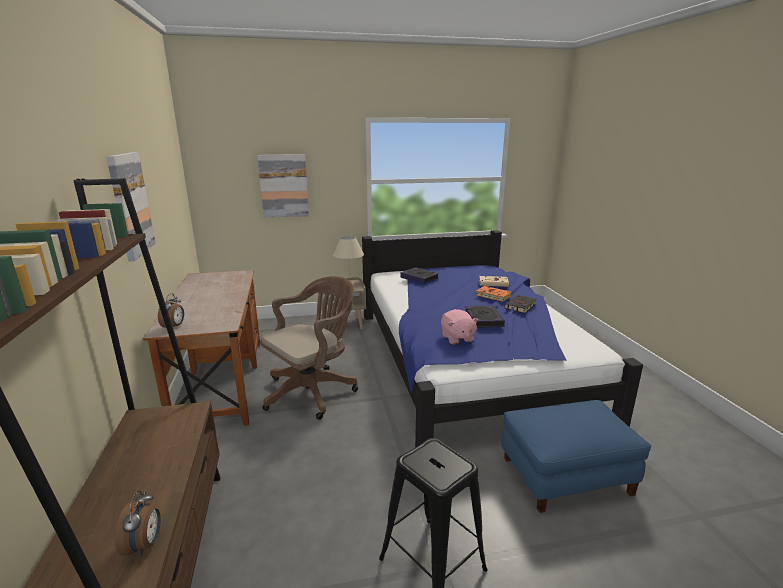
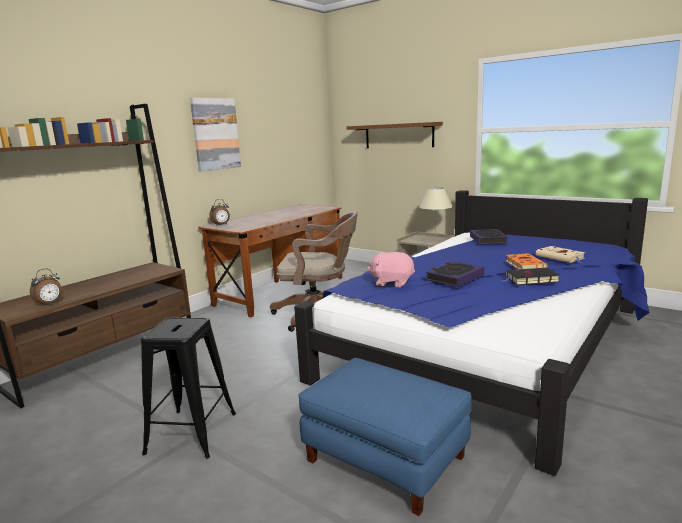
camera: 50 degrees right, 5 degrees down
picture [257,154,309,218] -> brown shelf [346,122,443,148]
pink plush toy [441,309,479,345] -> pink plush toy turned 75 degrees clockwise [368,252,415,287]

